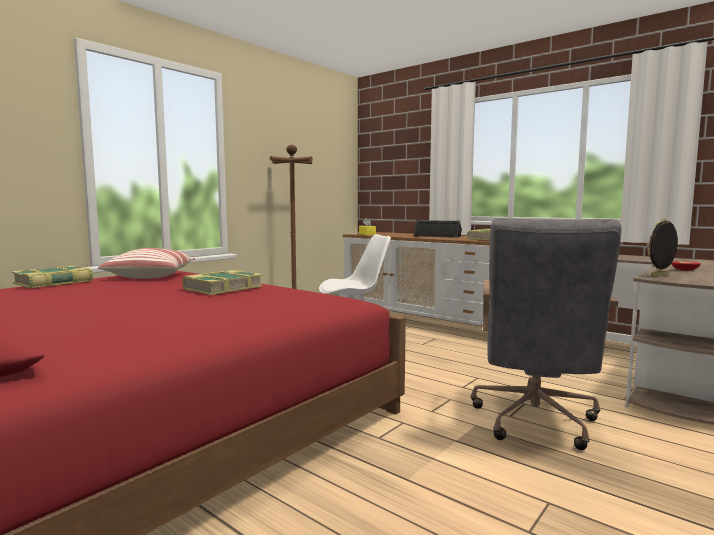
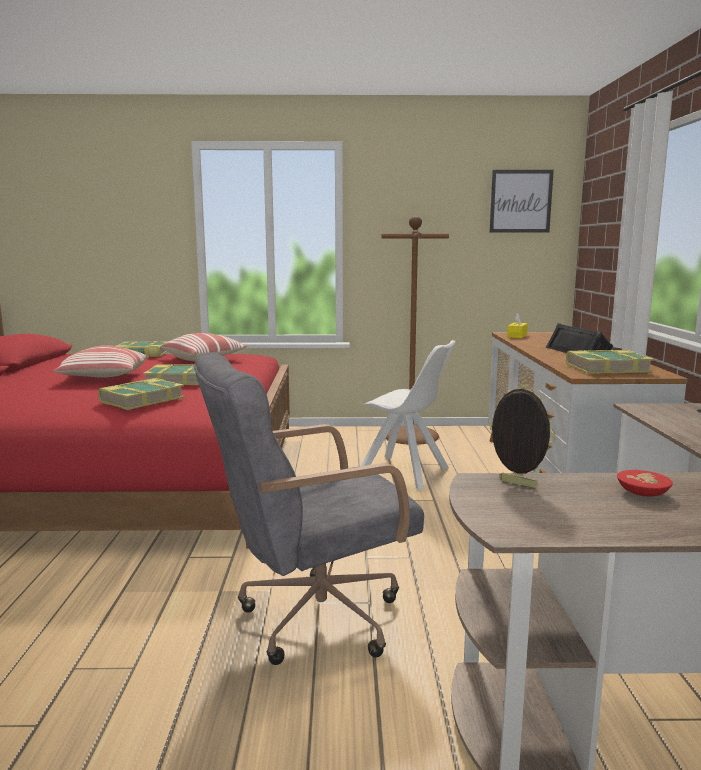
camera: 50 degrees right, 5 degrees up
none -> pillow [52,345,149,377]
none -> book [98,378,185,410]
none -> picture [489,170,554,233]

